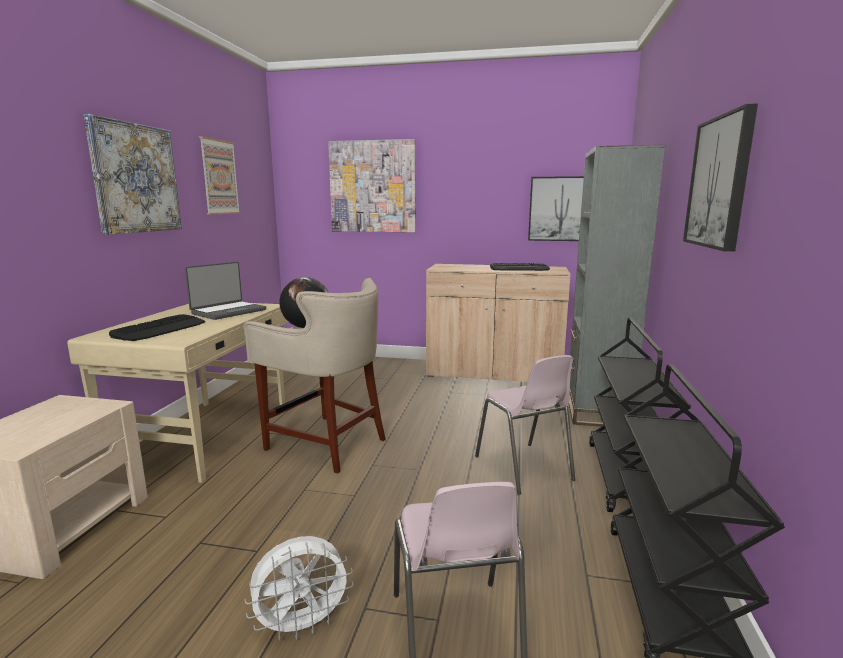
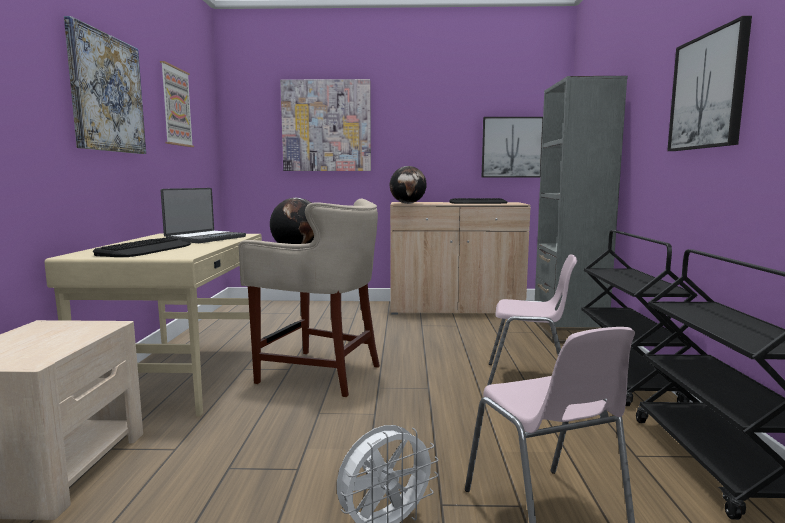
camera: 10 degrees left, 5 degrees down
pink chair [475,355,575,495] -> pink chair turned 45 degrees counterclockwise [487,254,577,385]
none -> globe [390,166,427,204]

